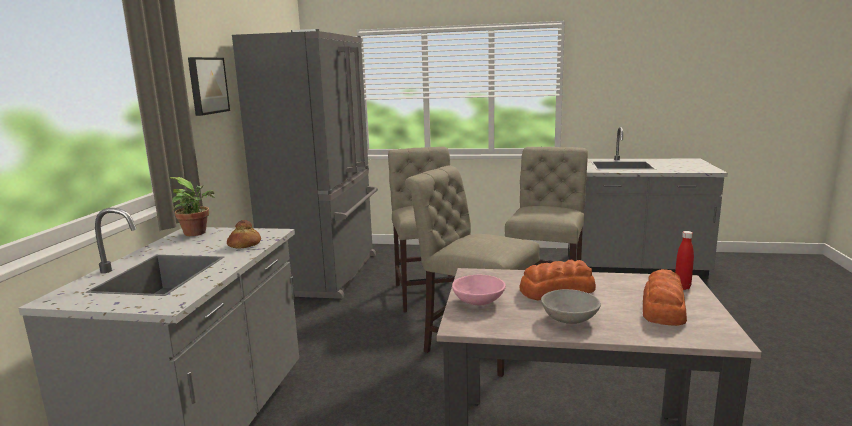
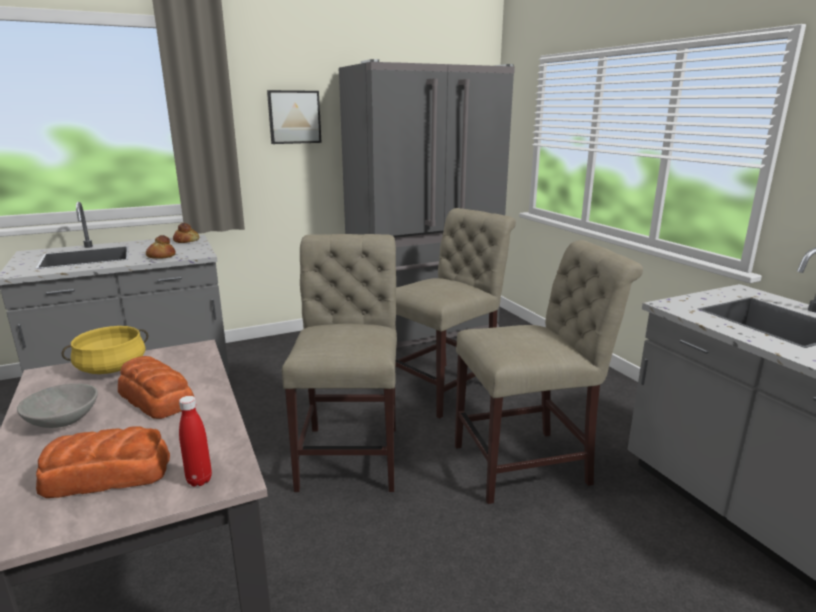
camera: 55 degrees right, 5 degrees up
potted plant [169,177,215,236] -> bread [173,223,199,243]
pink bowl [452,275,506,305] -> yellow cooking pot [62,326,148,374]

